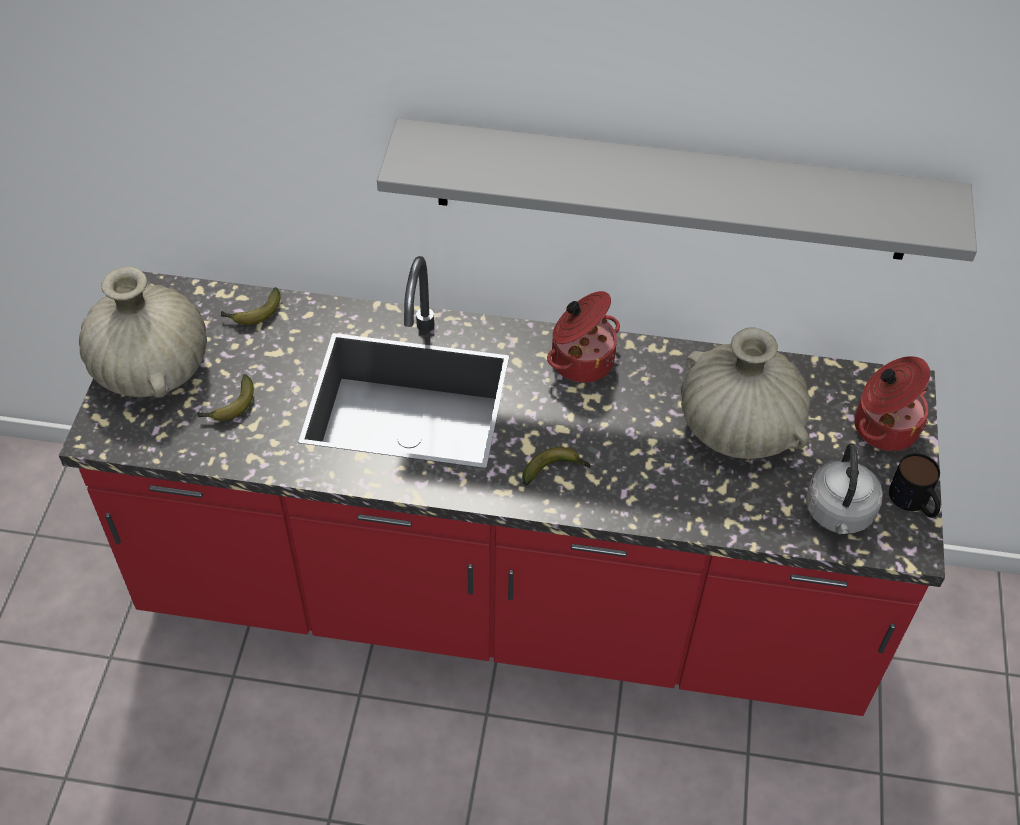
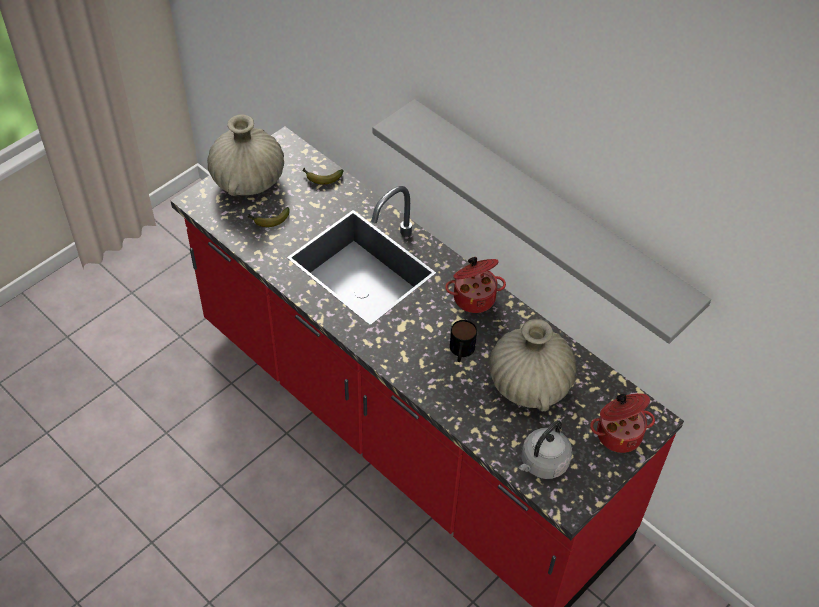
camera: 35 degrees right, 0 degrees up
banana [522,447,591,486] -> none
mug [889,453,940,518] -> mug moved to [450,320,477,362]

